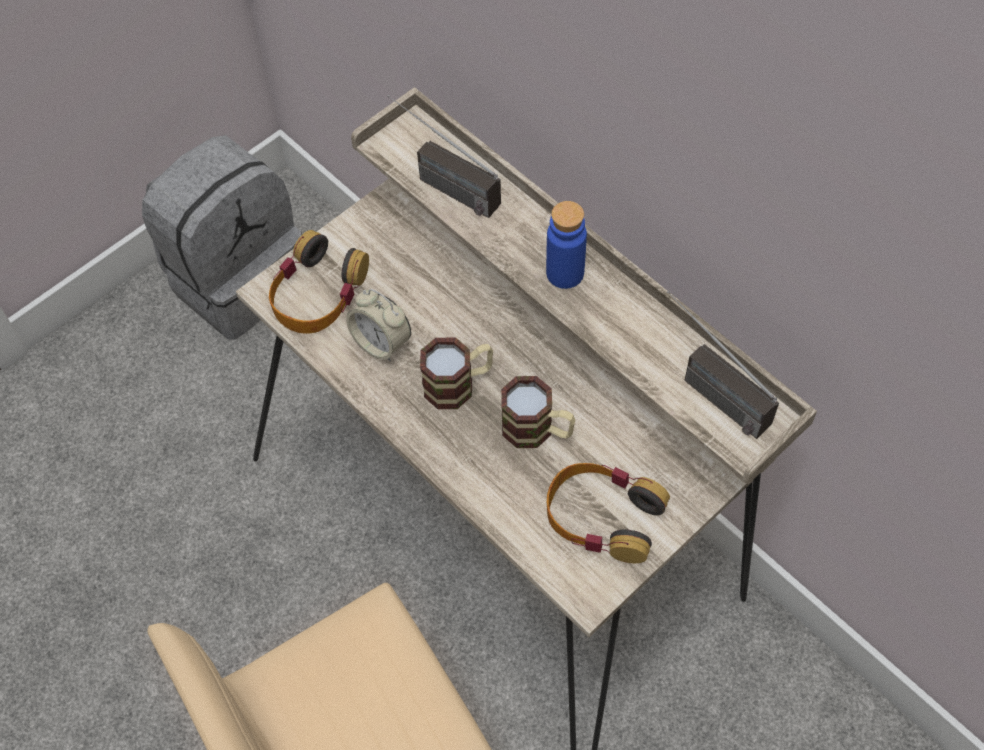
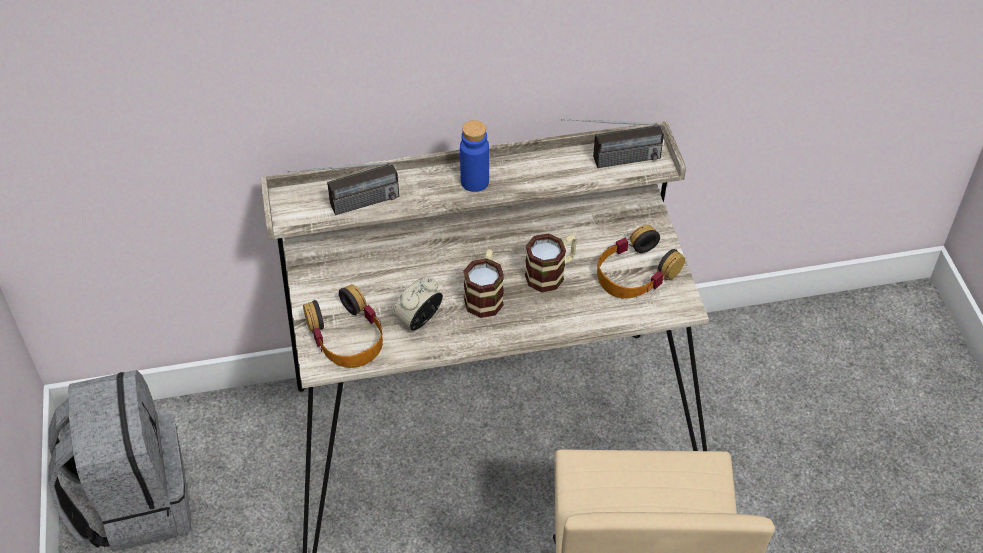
camera: 60 degrees left, 10 degrees down
alarm clock [346,289,411,362] -> alarm clock turned 150 degrees clockwise [393,277,443,331]

